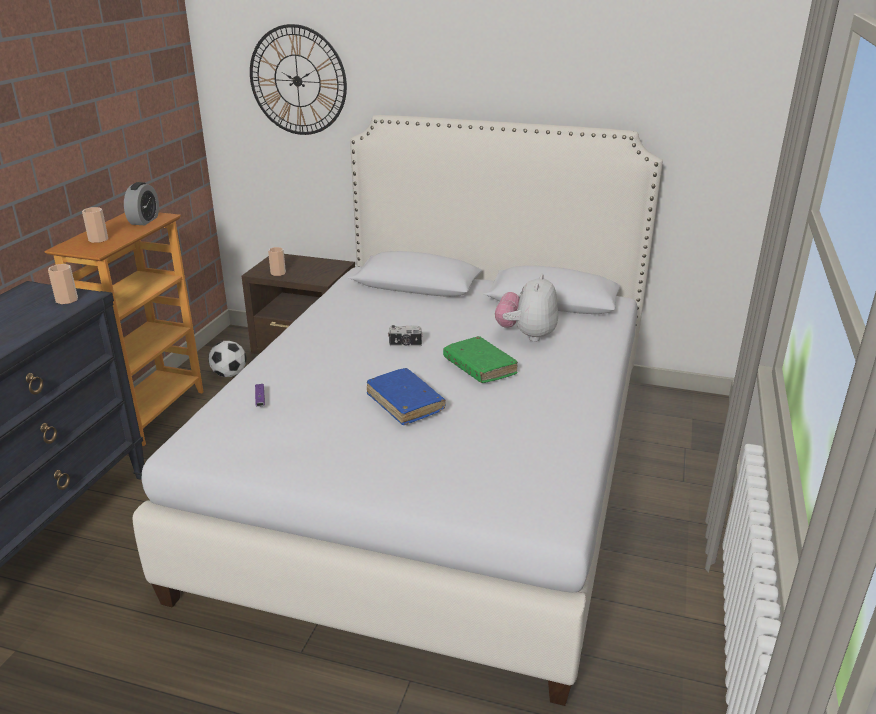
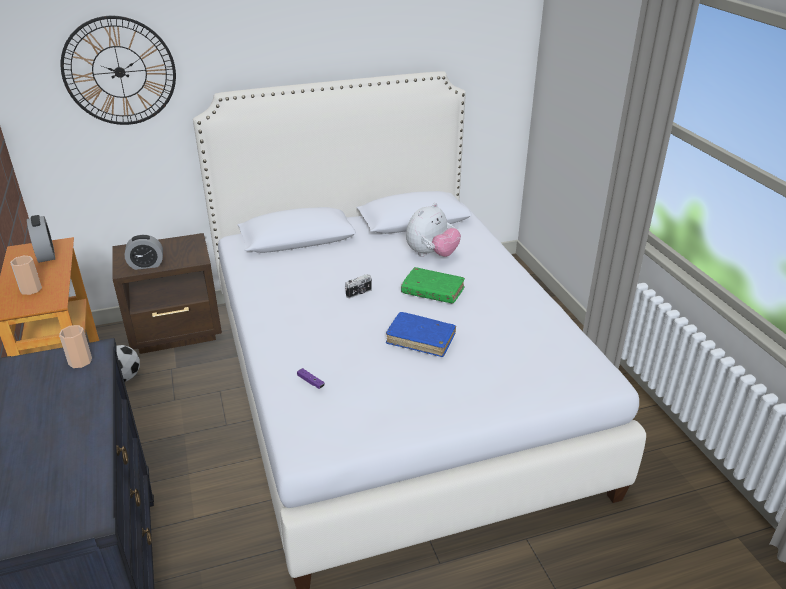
camera: 35 degrees left, 5 degrees up
cup [268,247,286,276] -> alarm clock [124,235,163,270]
plush toy [495,274,558,342] -> plush toy turned 120 degrees counterclockwise [406,203,461,257]

